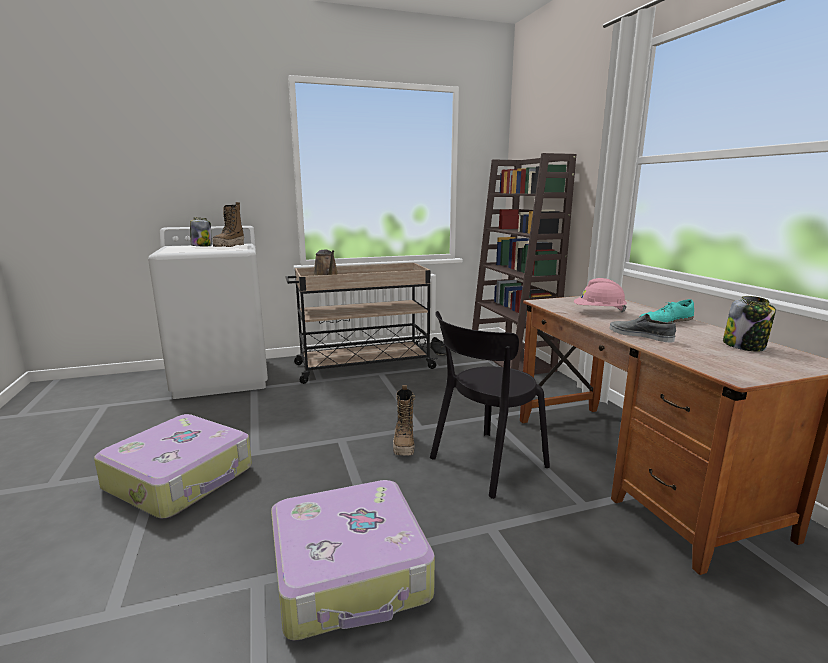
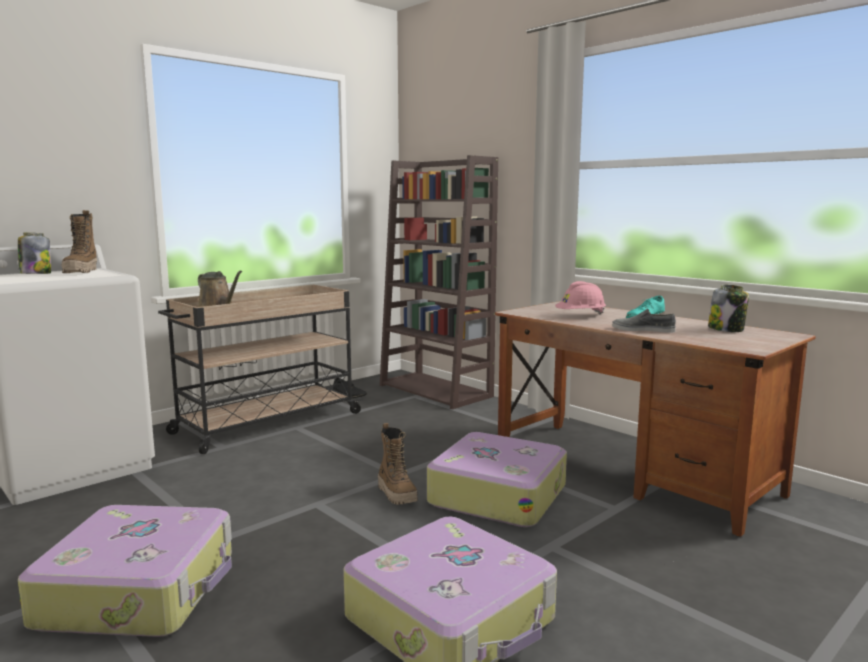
camera: 25 degrees left, 5 degrees down
black chair [430,311,550,499] -> suitcase [427,432,567,527]

